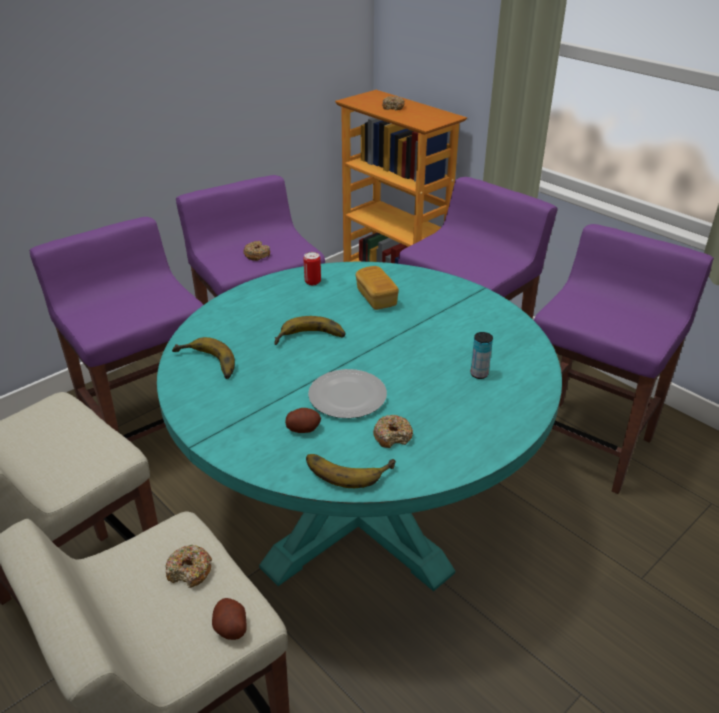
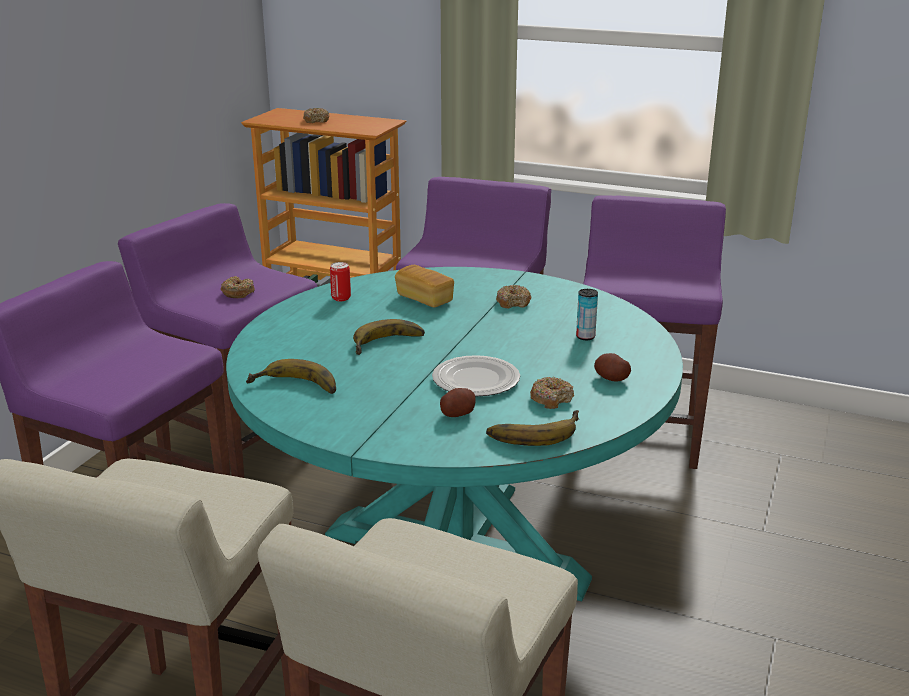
camera: 25 degrees left, 10 degrees down
donut [165,545,212,588] -> donut moved to [496,285,531,308]
potato [212,598,247,640] -> potato moved to [594,353,631,381]

